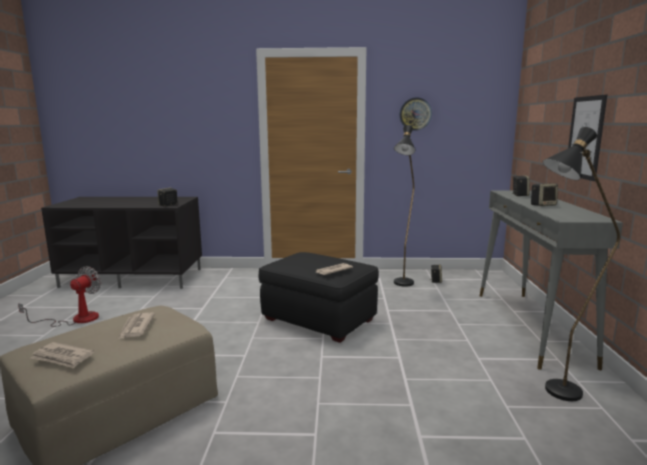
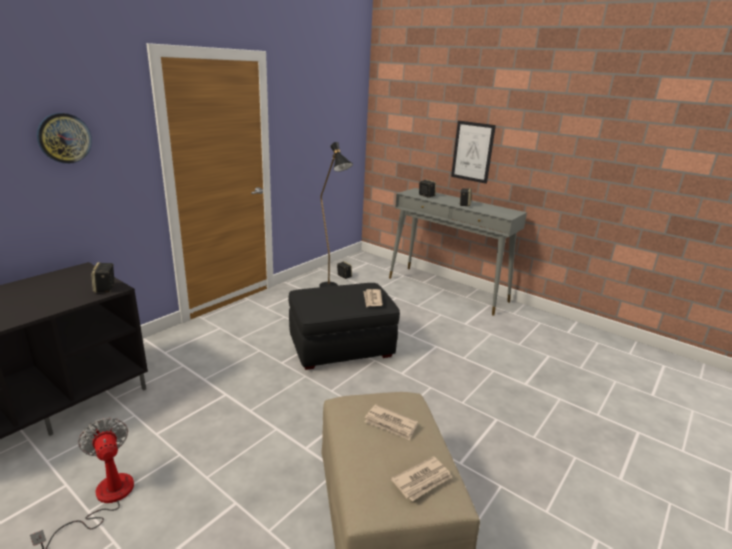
camera: 55 degrees left, 10 degrees up
wall clock [400,97,432,131] -> wall clock moved to [37,113,92,164]
black floor lamp [543,127,620,401] -> none

